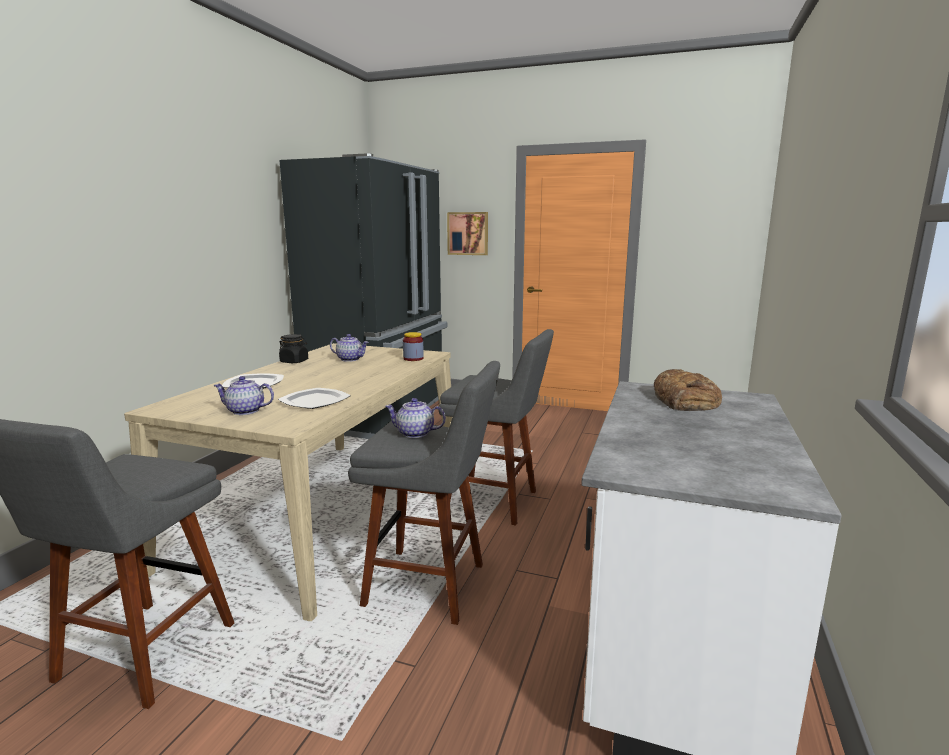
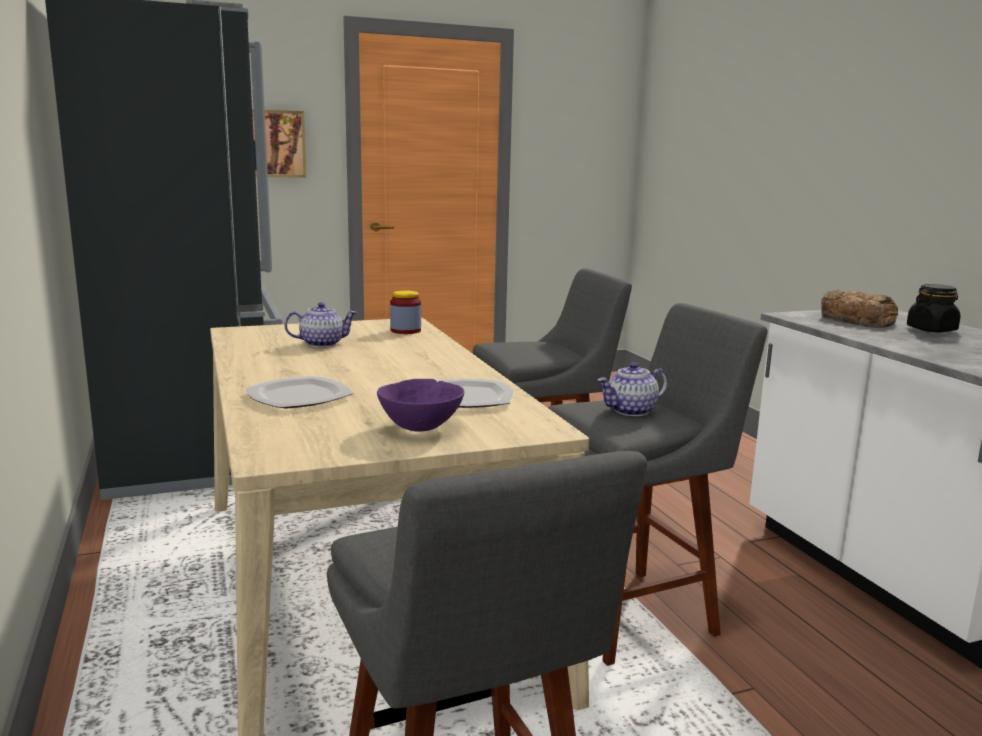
camera: 40 degrees left, 0 degrees up
teapot [213,376,274,415] -> purple bowl [377,379,464,432]
black jar [279,334,308,363] -> black jar moved to [907,284,961,332]

